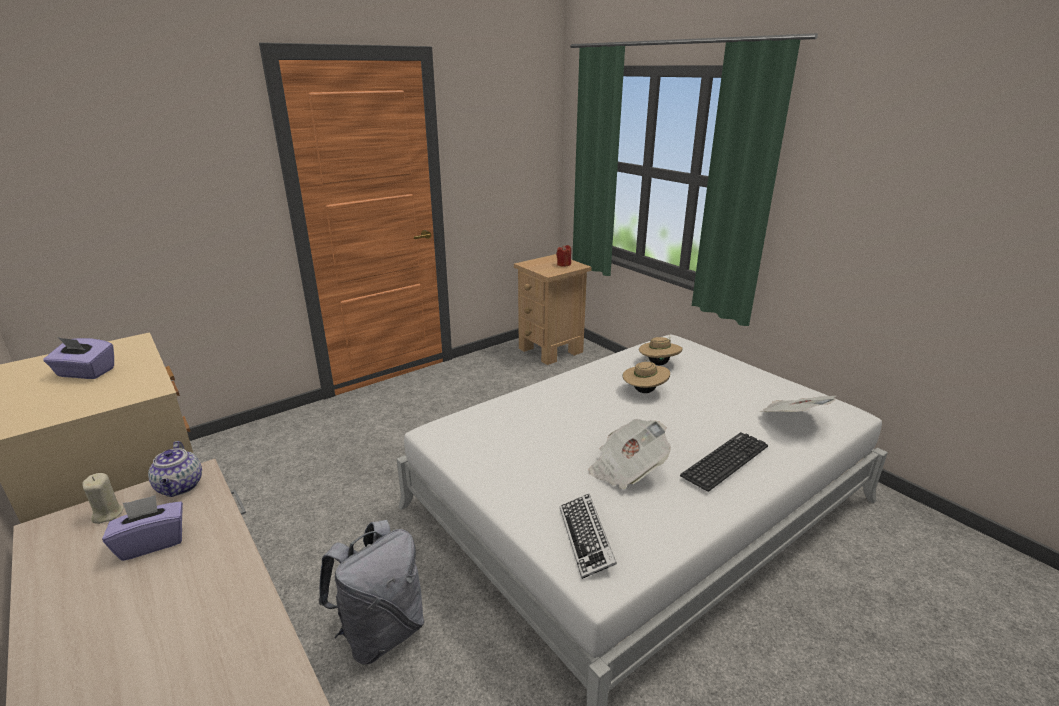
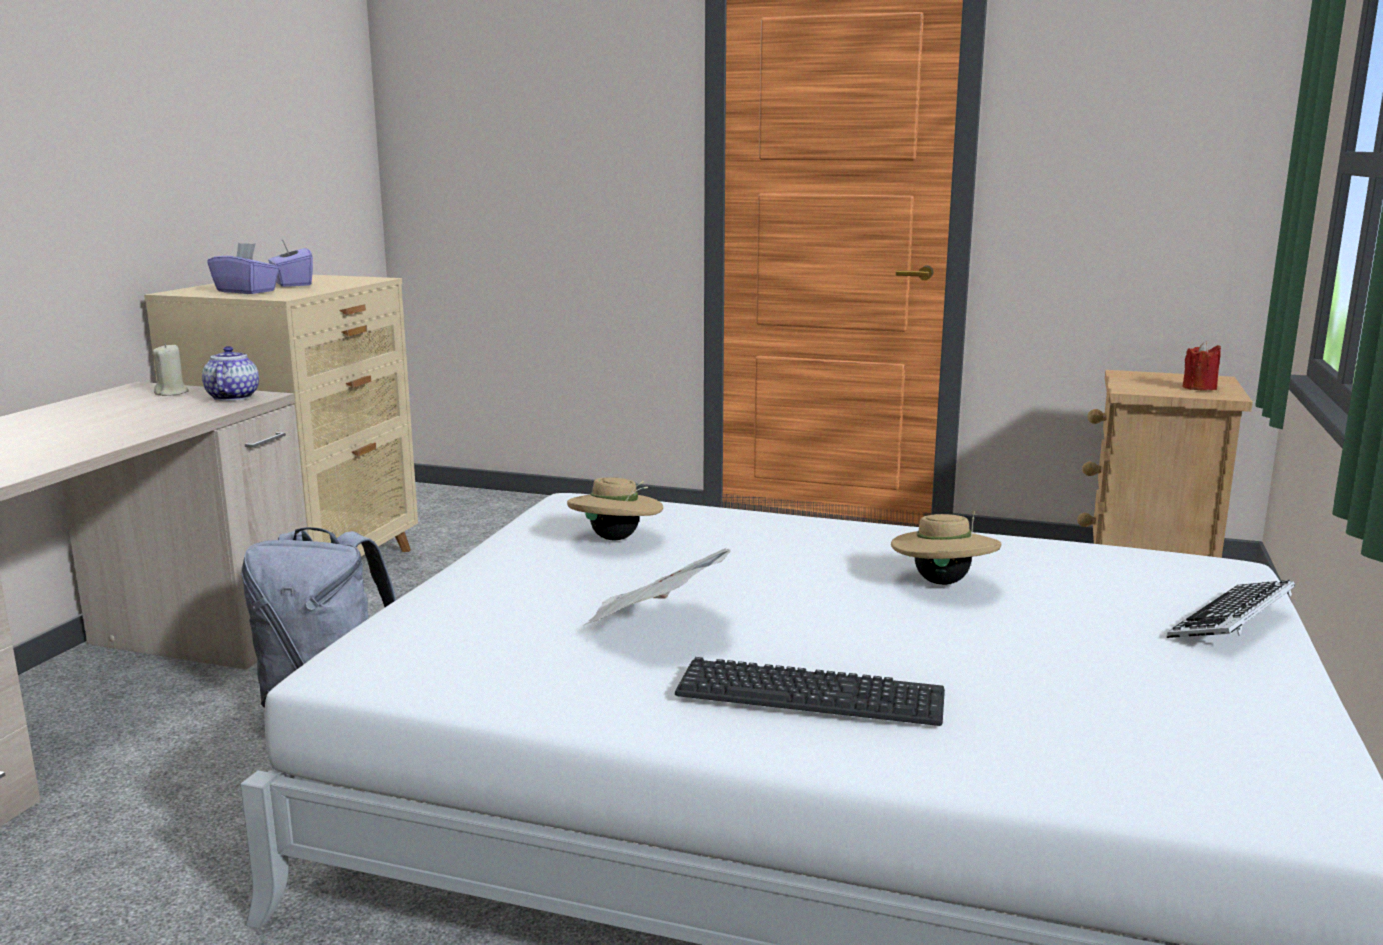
camera: 55 degrees right, 10 degrees down
purple tissue box [102,495,183,561] -> purple tissue box moved to [207,243,280,294]
teapot [148,441,202,497] -> teapot turned 135 degrees clockwise [202,346,259,401]
keyboard [560,494,617,579] -> keyboard moved to [1167,580,1295,638]
beige hat [639,335,683,365] -> beige hat moved to [567,477,663,540]
newspaper [759,396,836,412] -> none

